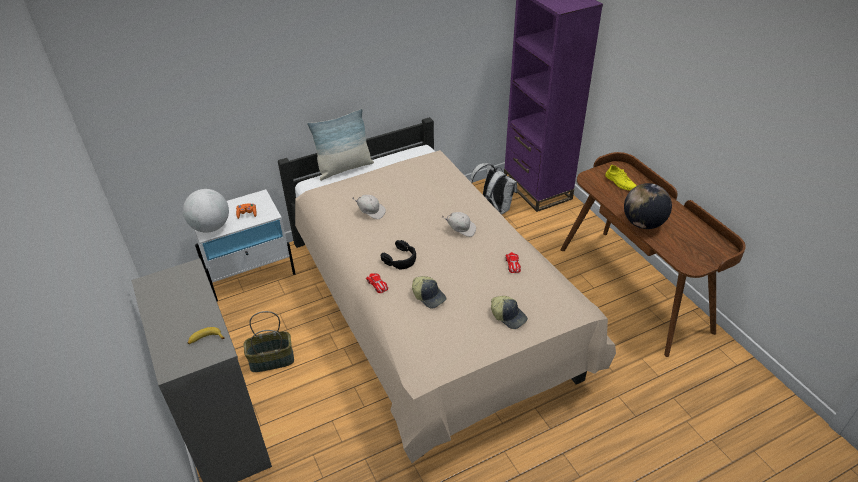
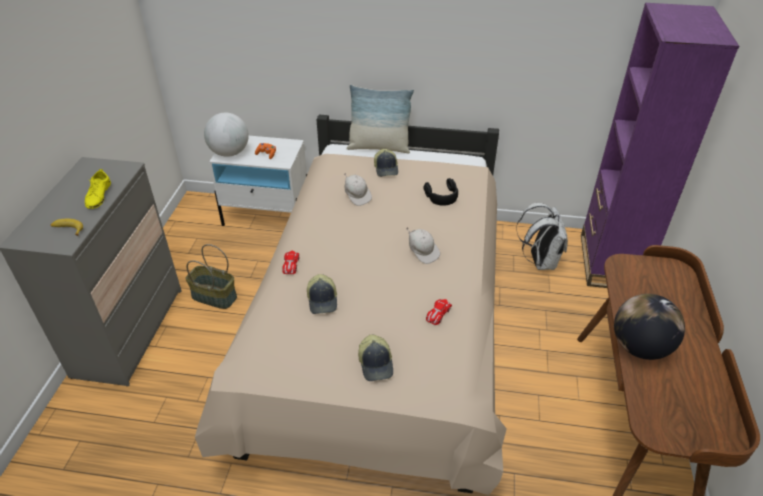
camera: 35 degrees right, 0 degrees up
black headphones [381,240,416,269] -> black headphones moved to [423,178,458,206]
yellow shoe [605,165,637,190] -> yellow shoe moved to [85,169,111,209]
none -> cap [374,149,398,177]

